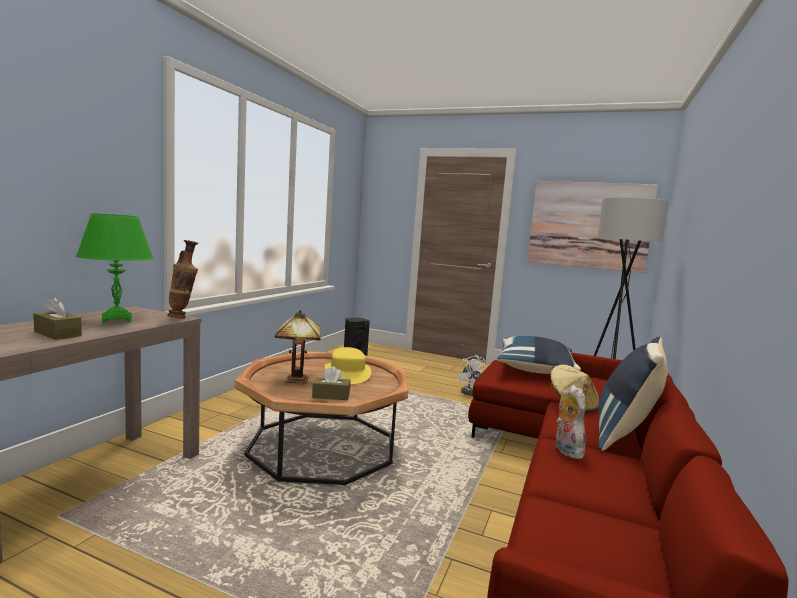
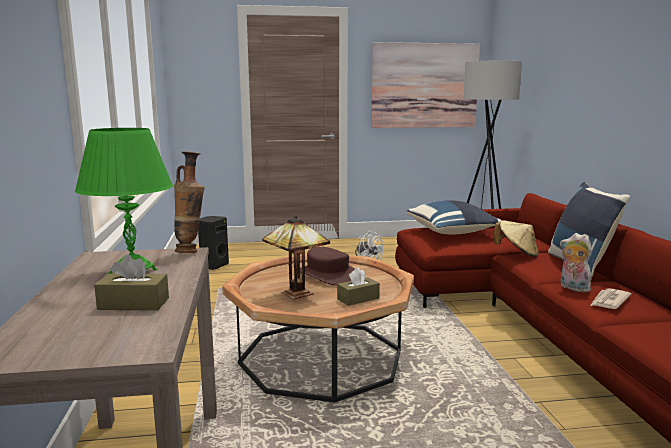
camera: 30 degrees left, 5 degrees up
yellow hat [325,347,371,385] -> brown hat [300,247,355,286]
none -> newspaper [590,288,631,309]

